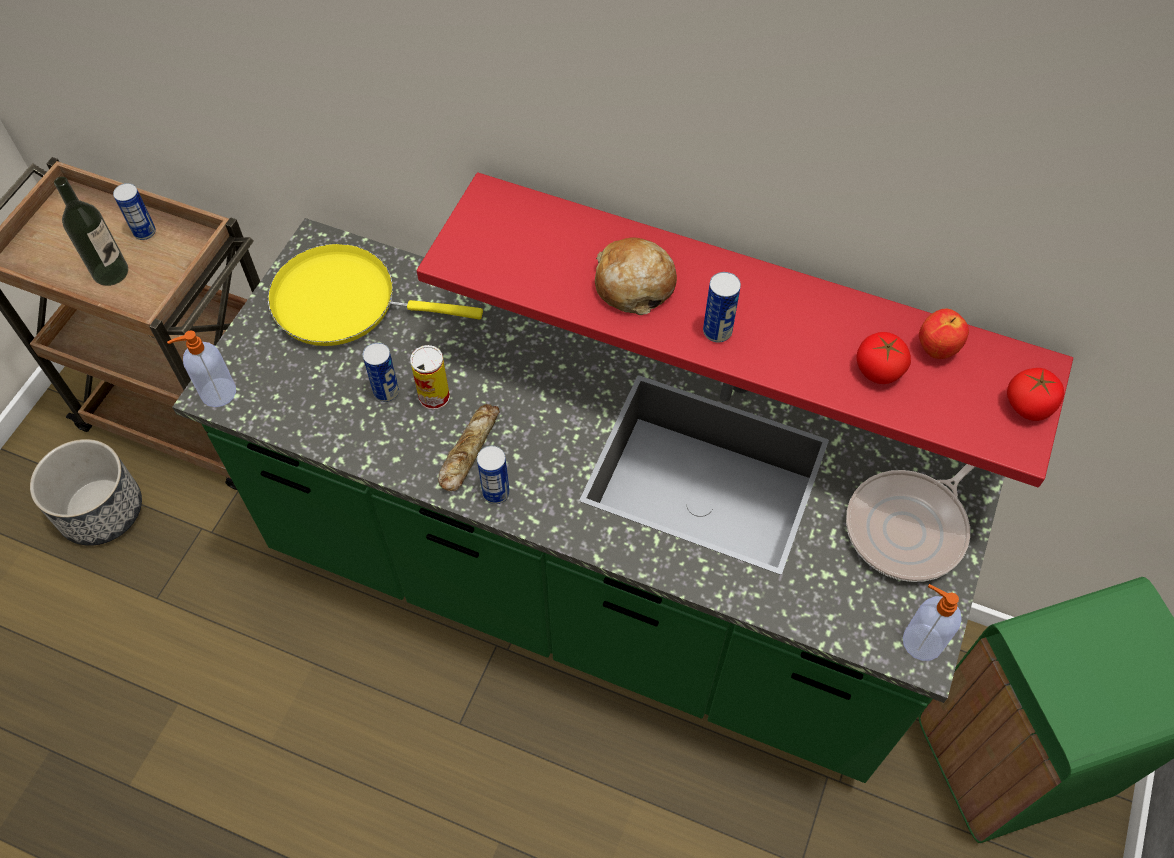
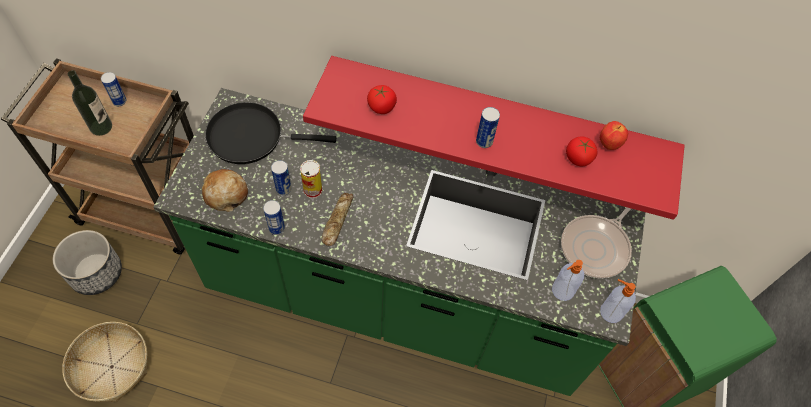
camera: 10 degrees left, 0 degrees up
soap dispenser [167,331,236,407] -> soap dispenser moved to [552,260,584,301]
yellow frying pan [268,243,483,346] -> black frying pan [205,102,336,164]
can [477,446,510,504] -> can moved to [263,200,285,235]
bread [595,237,677,315] -> bread moved to [202,169,248,212]
tomato [1007,368,1064,421] -> tomato moved to [367,85,397,114]
none -> basket [62,322,148,402]

